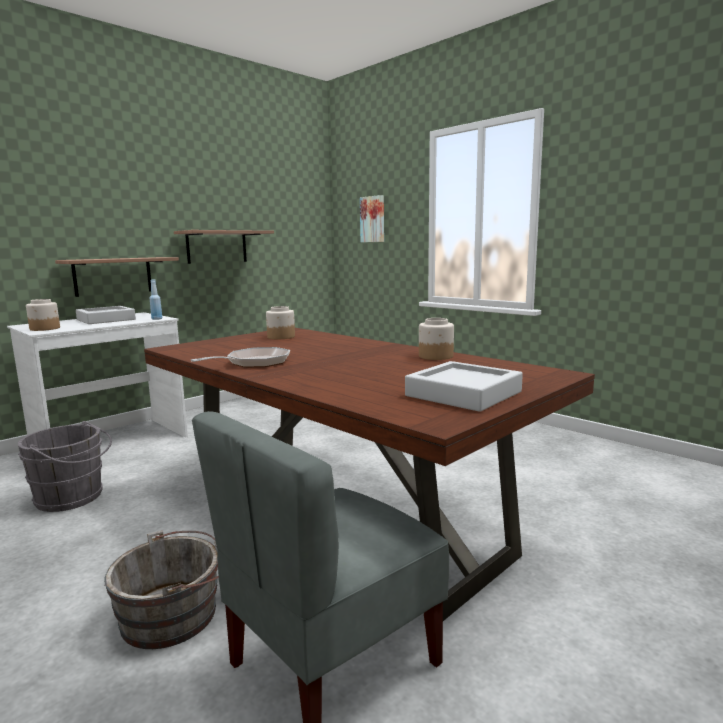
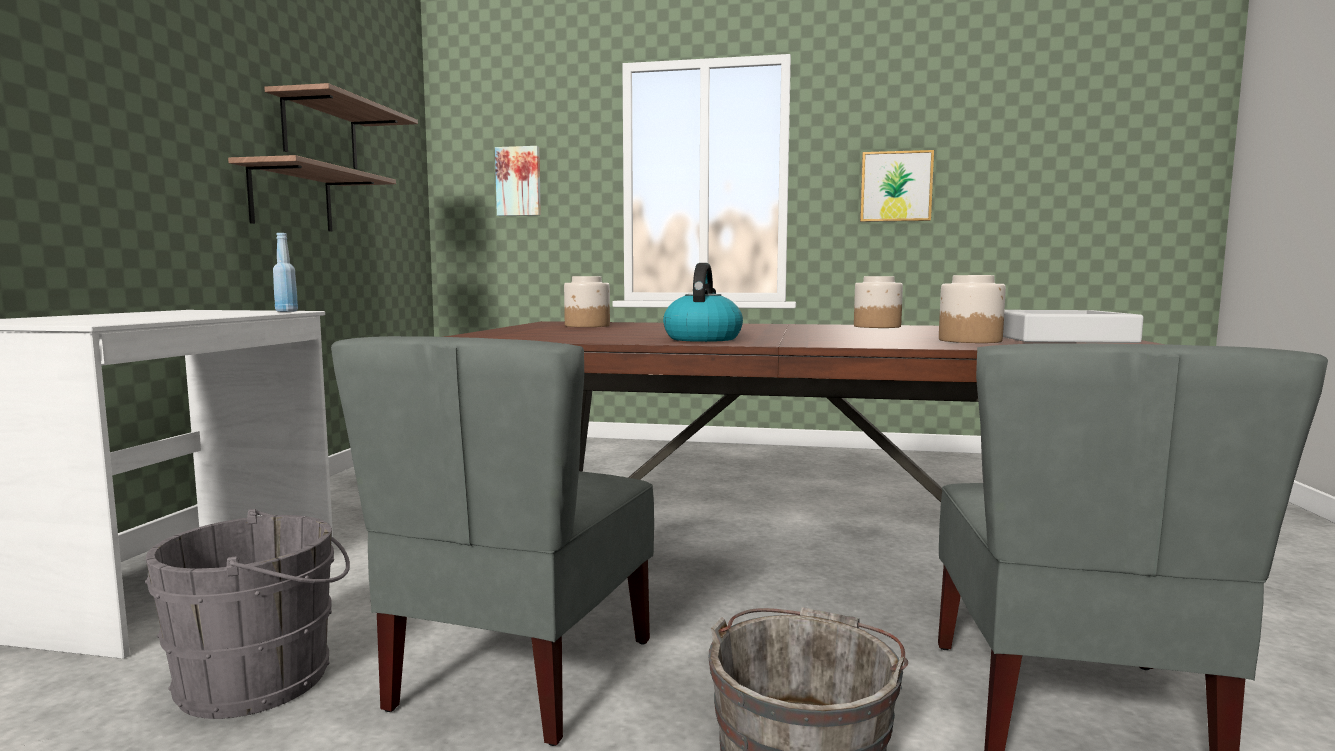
camera: 35 degrees left, 5 degrees down
jar [26,299,60,331] -> jar moved to [939,275,1006,343]
shelf [55,257,179,297] -> shelf moved to [264,83,418,169]
grey tray [76,306,136,324] -> none
frying pan [191,347,290,368] -> kettle [663,263,743,342]
none -> grey chair [331,336,654,746]
none -> picture [860,150,934,222]

